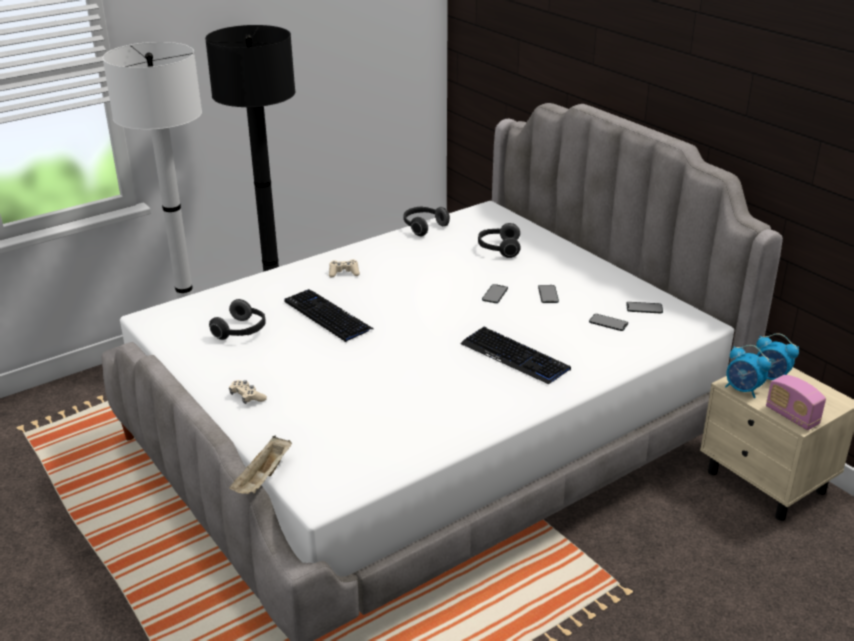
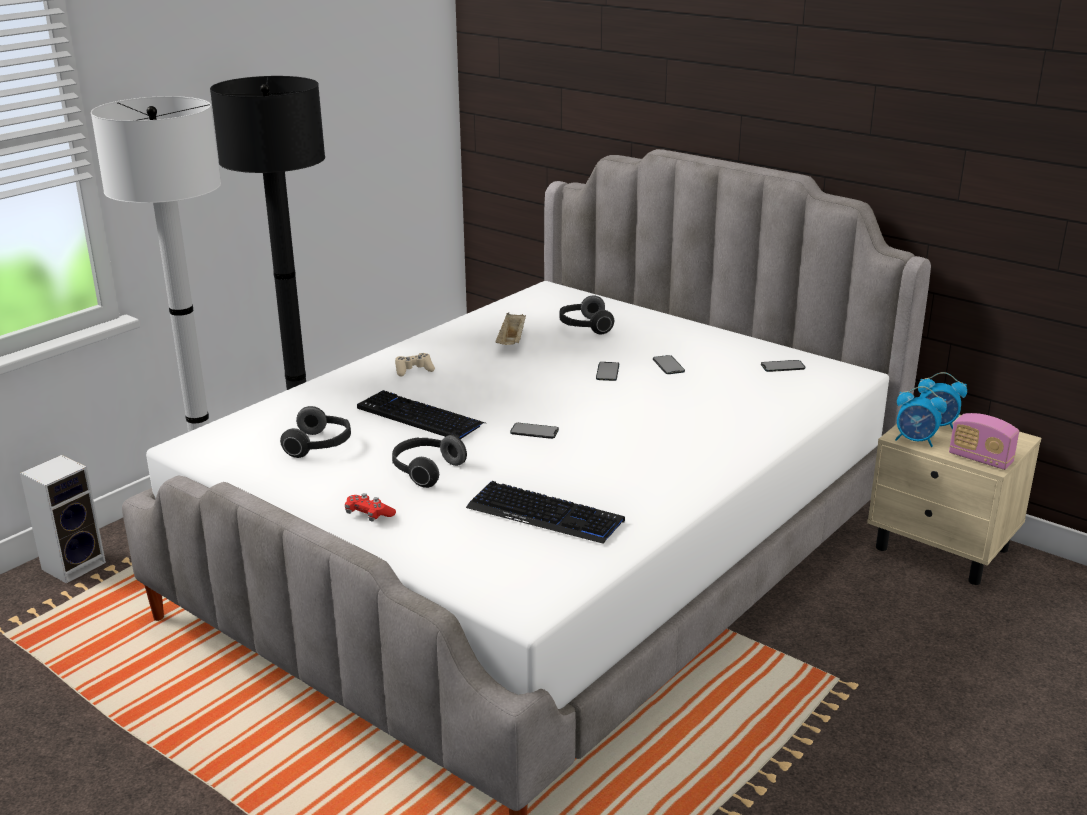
camera: 15 degrees left, 5 degrees down
beige game controller [229,380,267,404] -> red game controller [345,493,396,522]
beige tray [229,436,292,494] -> beige tray moved to [495,312,526,345]
headphones [403,207,450,236] -> headphones moved to [392,435,467,488]
keyboard [460,327,571,384] -> keyboard moved to [466,481,625,544]
phone [589,314,628,331] -> phone moved to [510,423,559,439]
none -> speaker [20,455,106,584]

